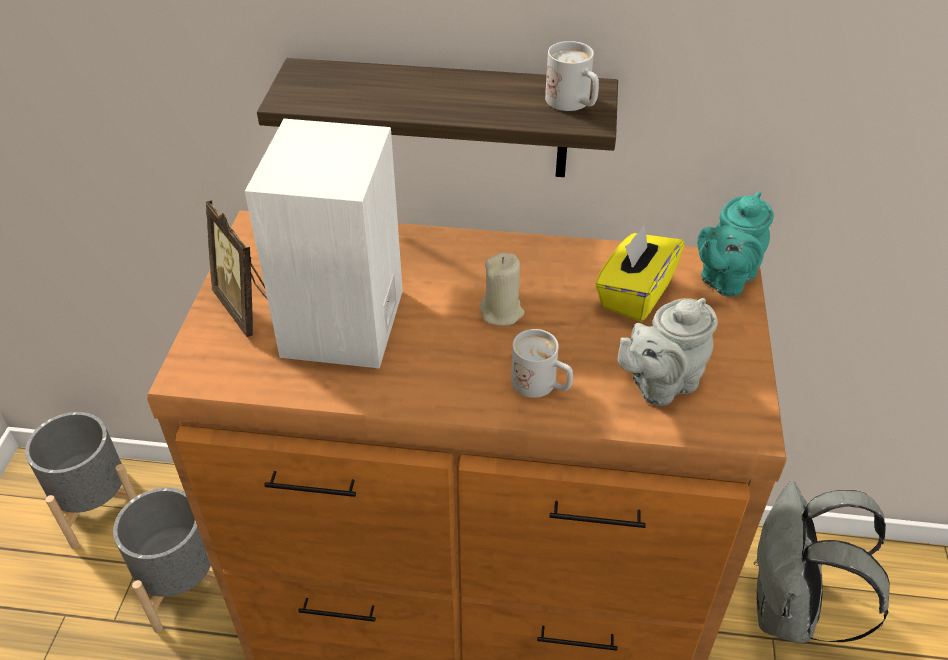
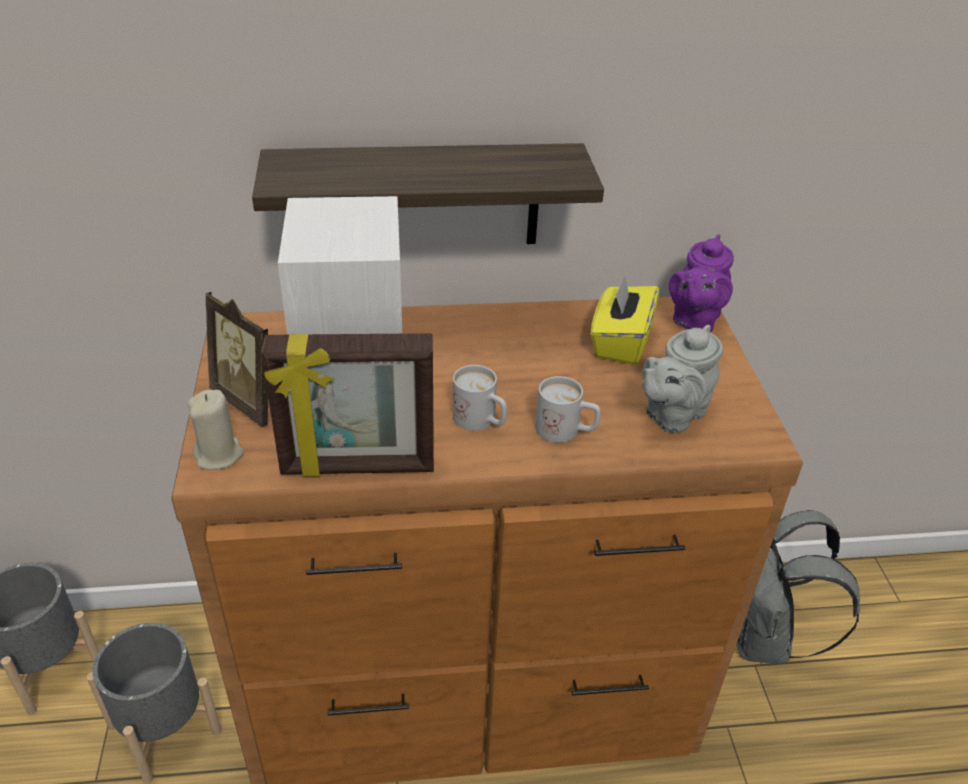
camera: 15 degrees left, 5 degrees down
beige candle [480,253,524,326] -> beige candle moved to [188,390,244,470]
white mug [545,41,599,111] -> white mug moved to [453,365,507,431]
turquoise teapot [697,192,774,297] -> purple teapot [669,234,734,332]
none -> picture frame [261,333,434,477]

